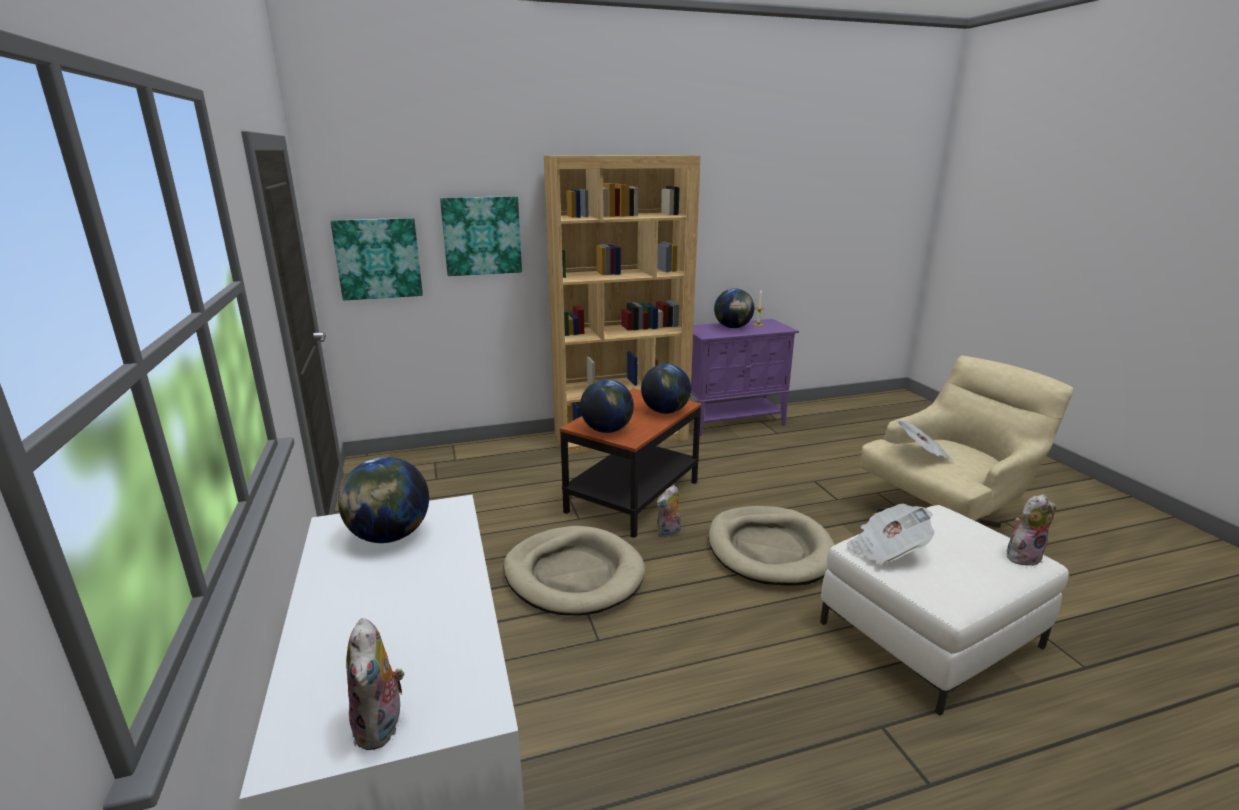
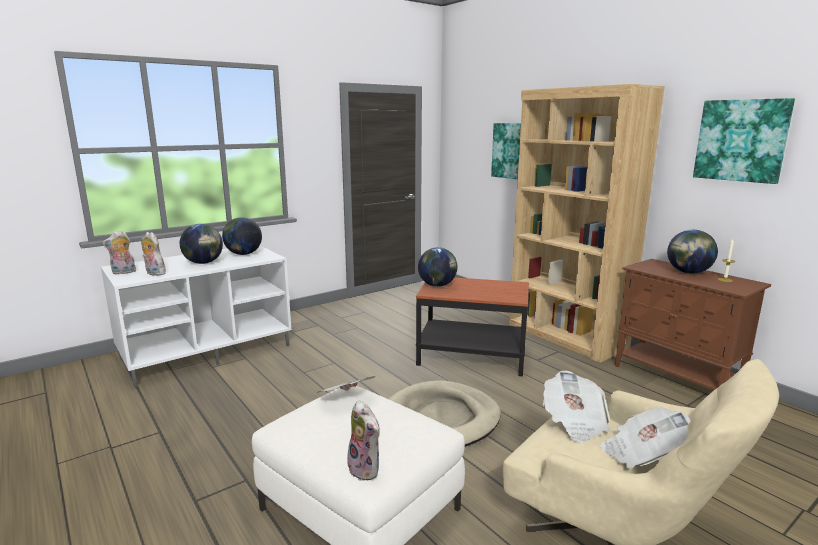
camera: 70 degrees right, 5 degrees down
picture [330,218,423,300] -> picture moved to [693,98,795,184]
beige dog bed [504,526,645,615] -> none
globe [641,364,691,414] -> globe moved to [180,224,223,264]
plush toy [657,485,681,538] -> plush toy moved to [141,232,166,276]
purple cabinet [691,319,799,436] -> brown cabinet [615,259,771,390]
none -> newspaper [600,407,691,469]

